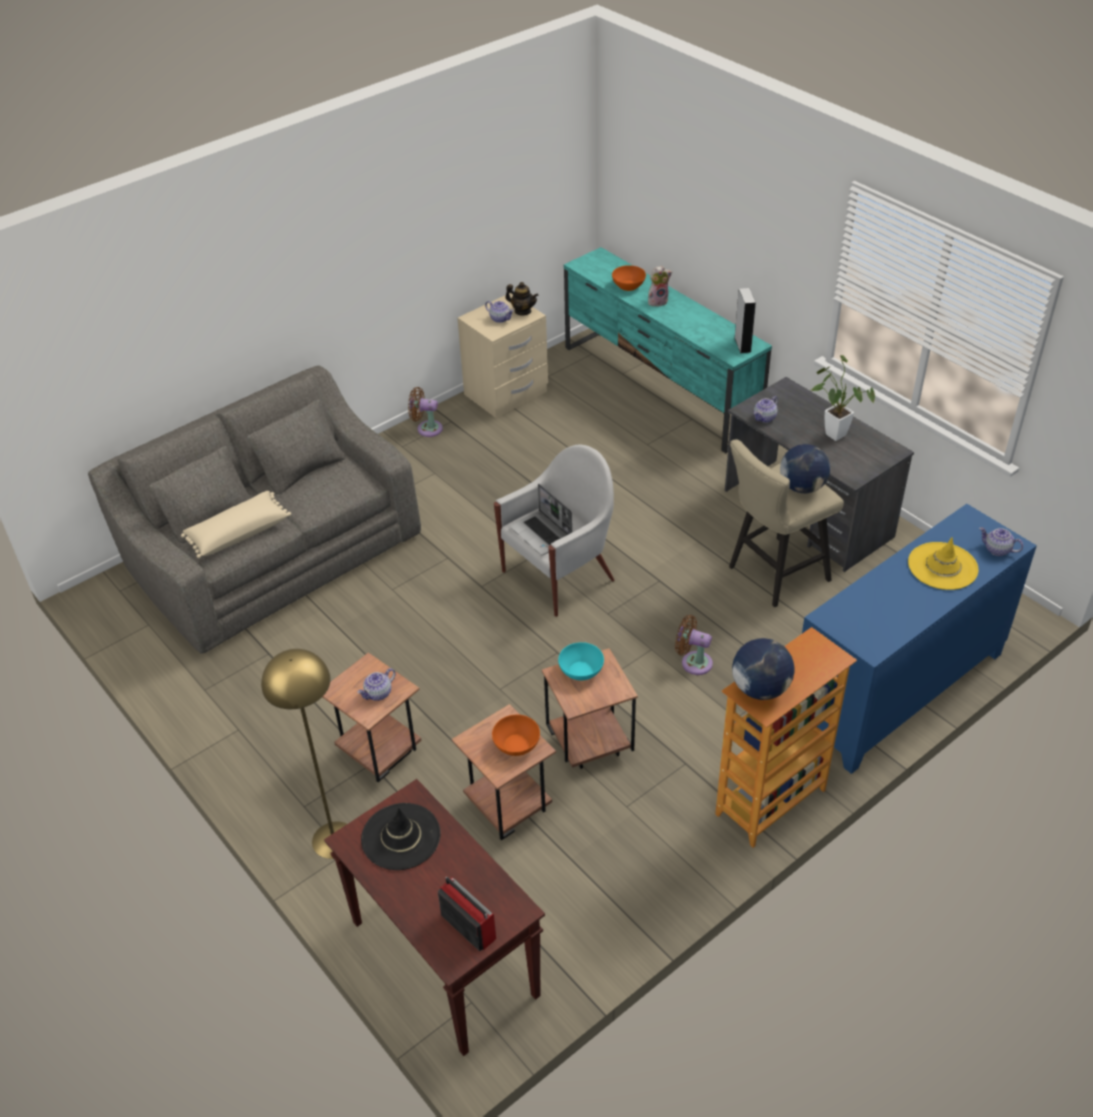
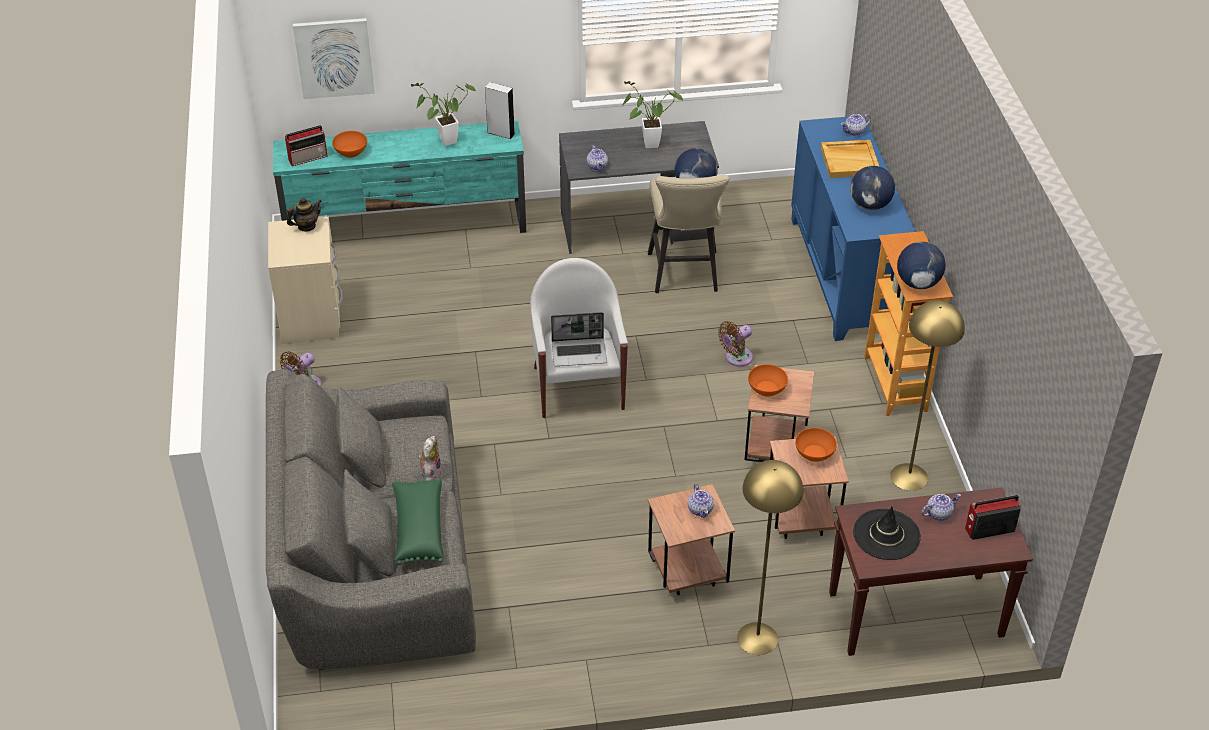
camera: 60 degrees left, 0 degrees up
beige pillow [181,491,291,558] -> green pillow [392,478,443,565]
teapot [485,301,514,323] -> teapot moved to [921,494,961,521]
turquoise bowl [558,642,604,680] -> orange bowl [748,364,788,397]
plush toy [648,266,672,307] -> plush toy moved to [418,436,442,481]
yellow hat [908,537,978,590] -> beige tray [821,140,880,178]
none -> radio [285,125,328,166]
none -> picture [293,18,375,99]
none -> potted plant [411,83,476,146]
none -> globe [850,166,895,210]
none -> yellow floor lamp [890,300,965,491]

